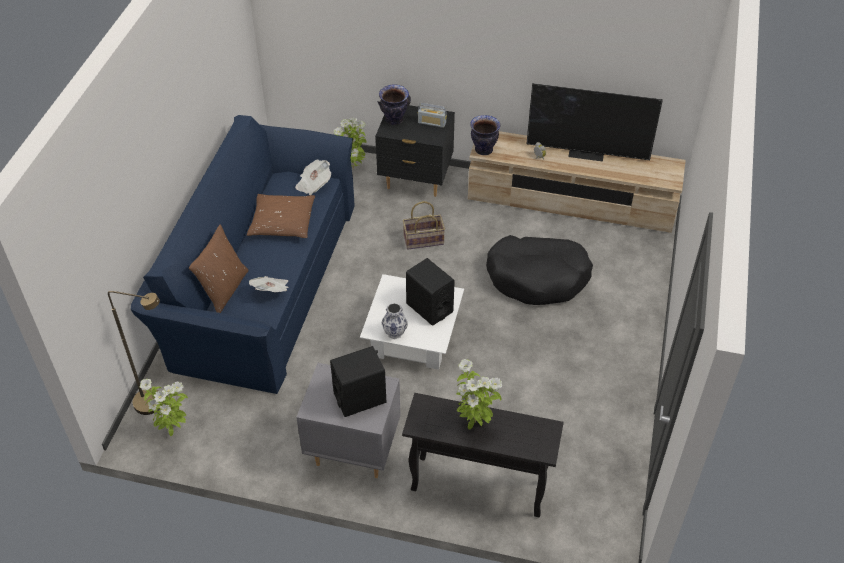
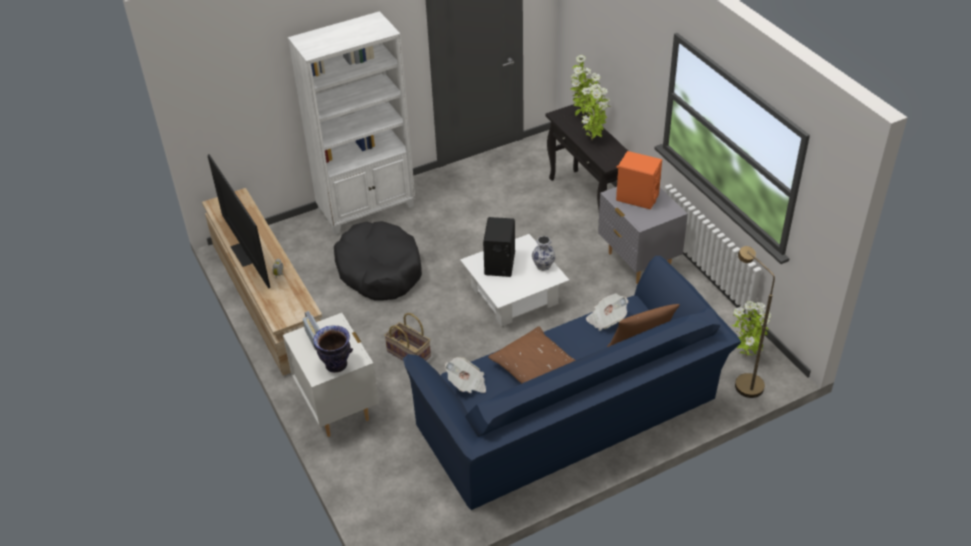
camera: 130 degrees left, 5 degrees down
black speaker [330,346,386,417] -> orange speaker [616,151,662,210]
potted plant [334,117,367,169] -> potted plant moved to [570,55,601,116]
black nightstand [375,105,455,197] -> white nightstand [283,313,379,437]
vase [470,115,500,155] -> none
none -> white bookcase [288,11,415,235]

